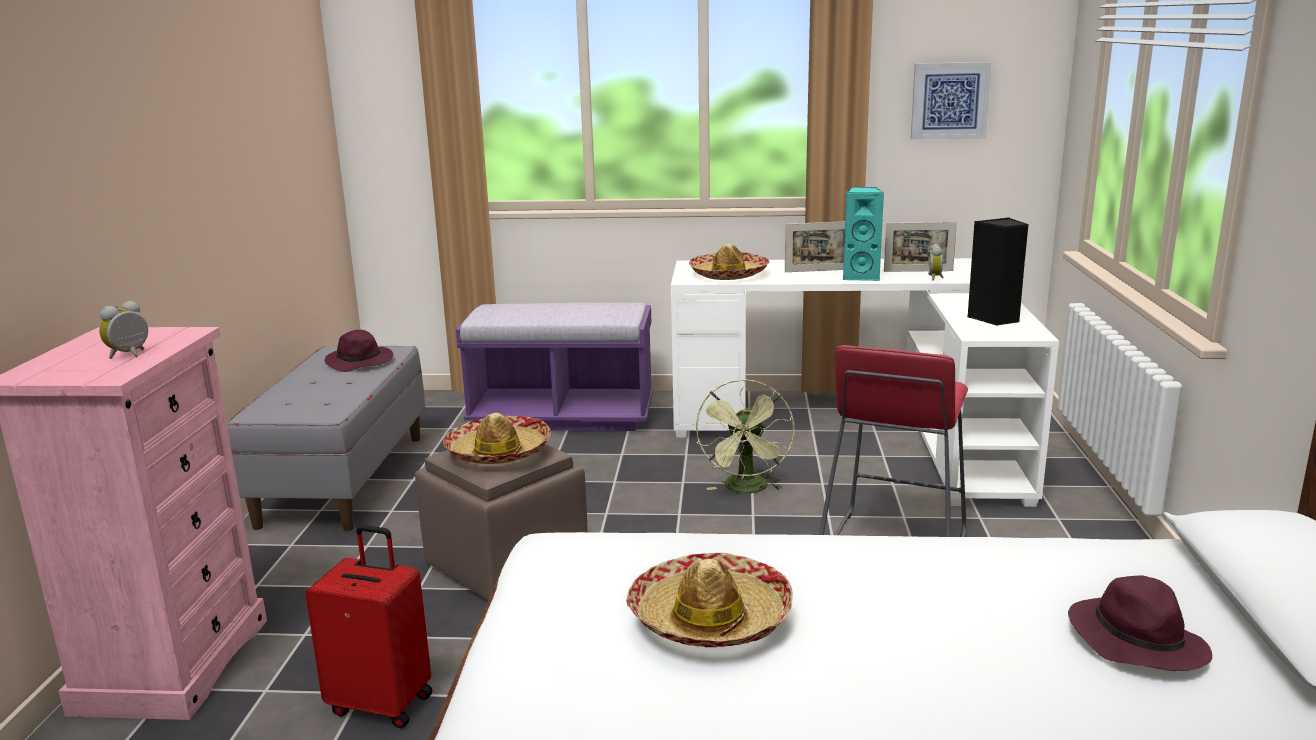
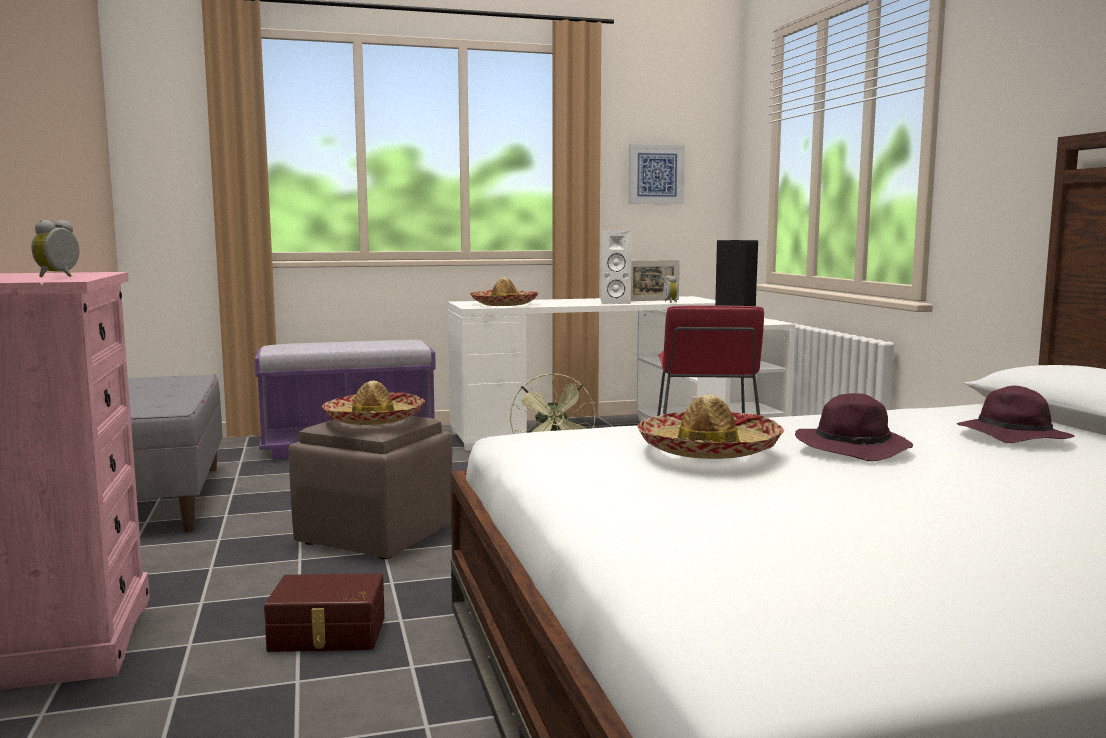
camera: 20 degrees left, 10 degrees down
red suitcase [305,525,432,728] -> brown storage box [264,573,385,652]
purple hat [325,330,393,372] -> purple hat moved to [795,393,913,461]
picture frame [785,221,845,272] -> none
turquoise speaker [843,187,884,281] -> white speaker [601,230,632,304]

